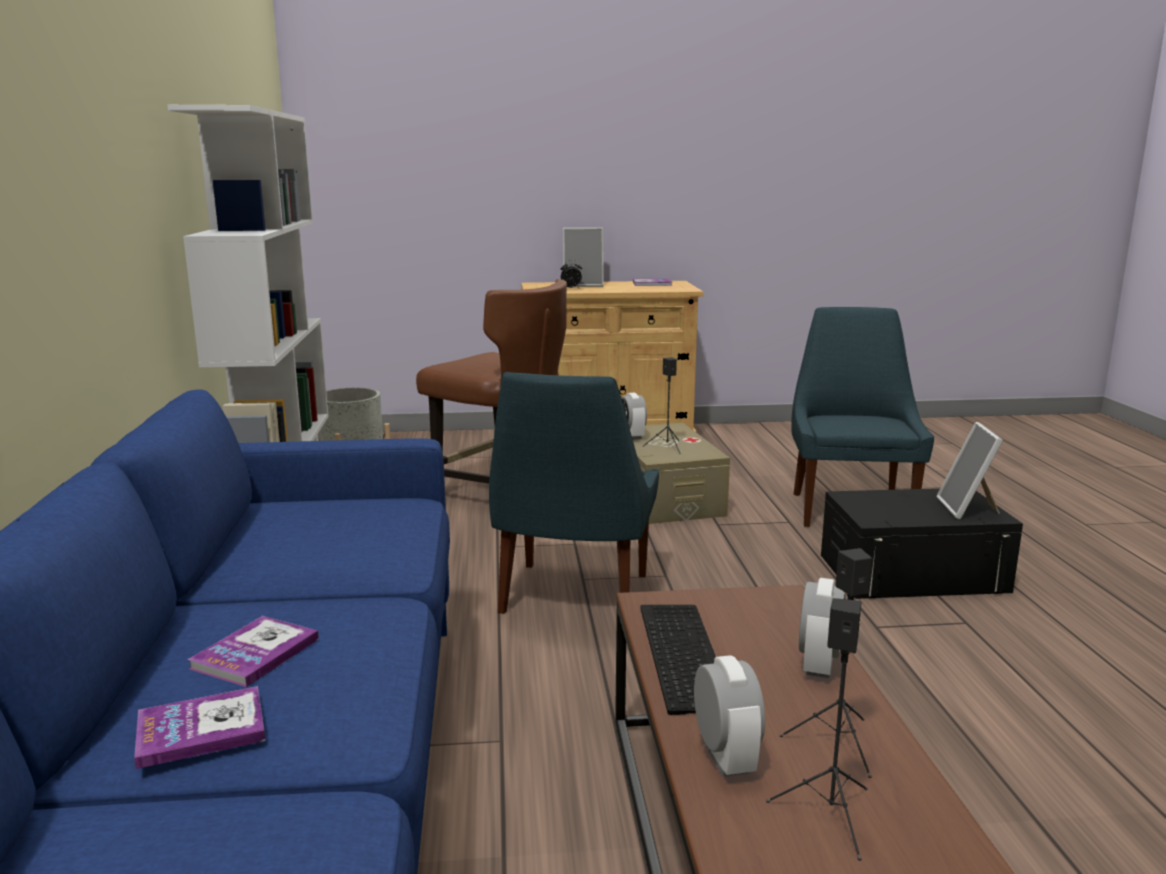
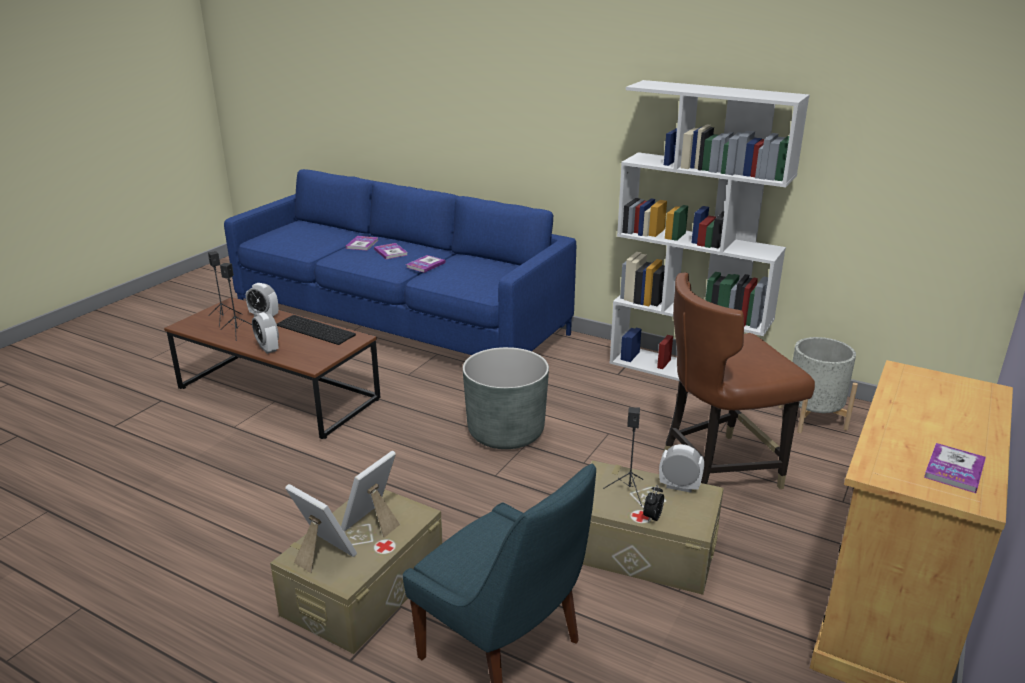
camera: 125 degrees right, 10 degrees up
blue chair [489,372,659,614] -> grey planter [463,347,549,449]
alarm clock [561,260,582,288] -> alarm clock moved to [643,485,664,522]
picture frame [563,228,604,287] -> picture frame moved to [341,451,400,538]
black storage box [821,488,1023,599] -> beige storage box [270,490,443,654]
none -> book [406,255,446,273]

